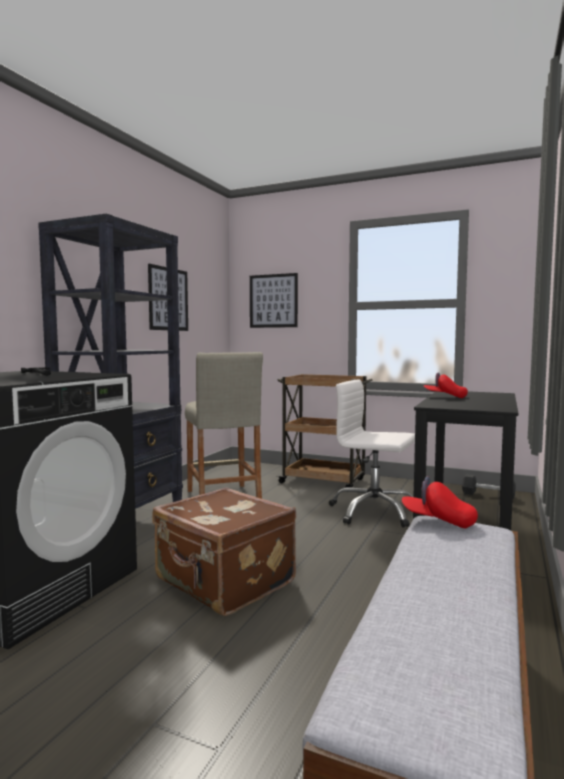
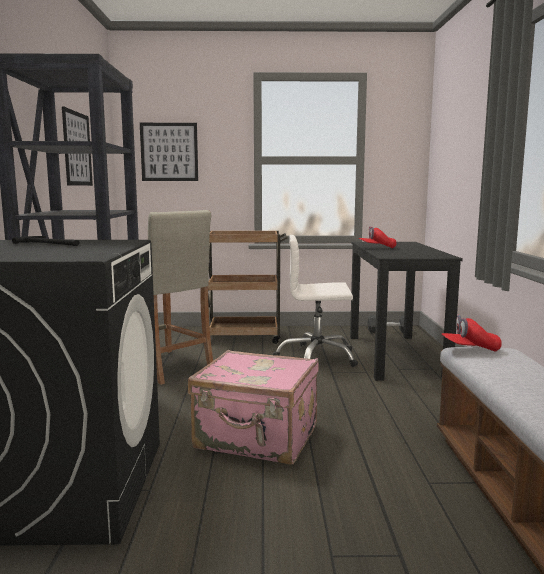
camera: 25 degrees left, 5 degrees up
brown suitcase [152,487,296,616] -> pink suitcase [188,350,319,465]

